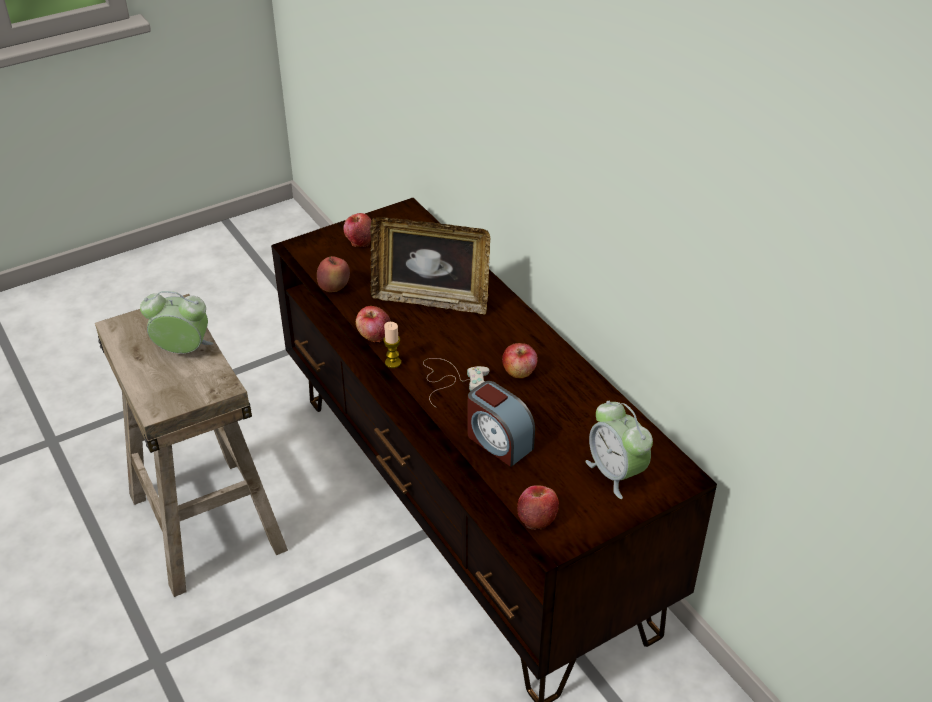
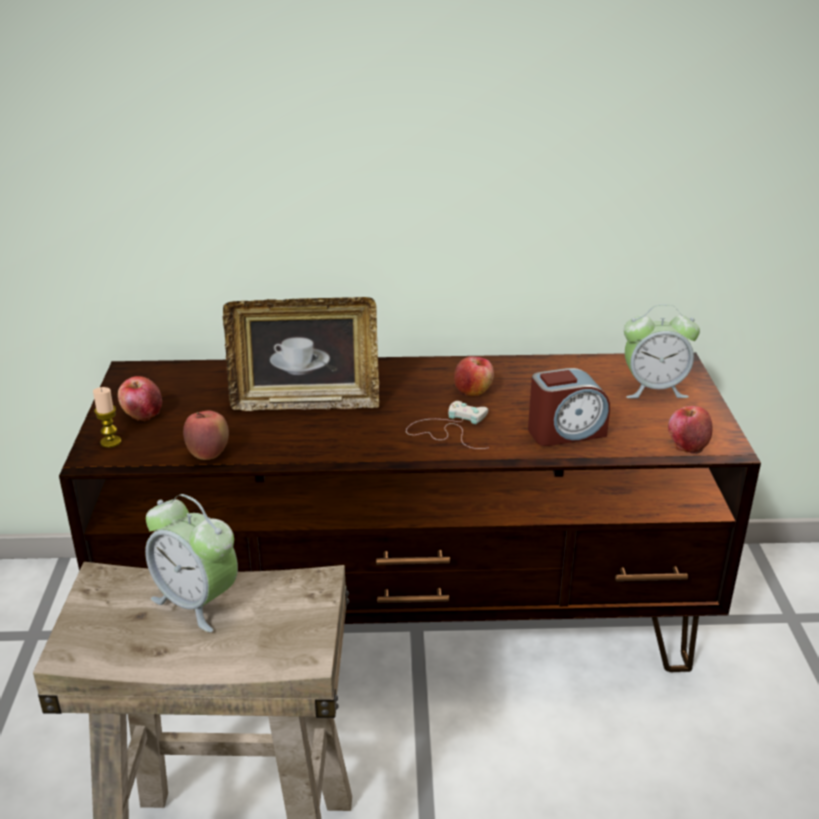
camera: 60 degrees left, 10 degrees down
alarm clock [140,291,213,354] -> alarm clock turned 90 degrees counterclockwise [145,494,238,632]
apple [356,306,391,342] -> none
picture frame [370,217,490,315] -> picture frame turned 45 degrees clockwise [223,297,379,411]
candle [383,322,401,368] -> candle moved to [93,387,121,448]

